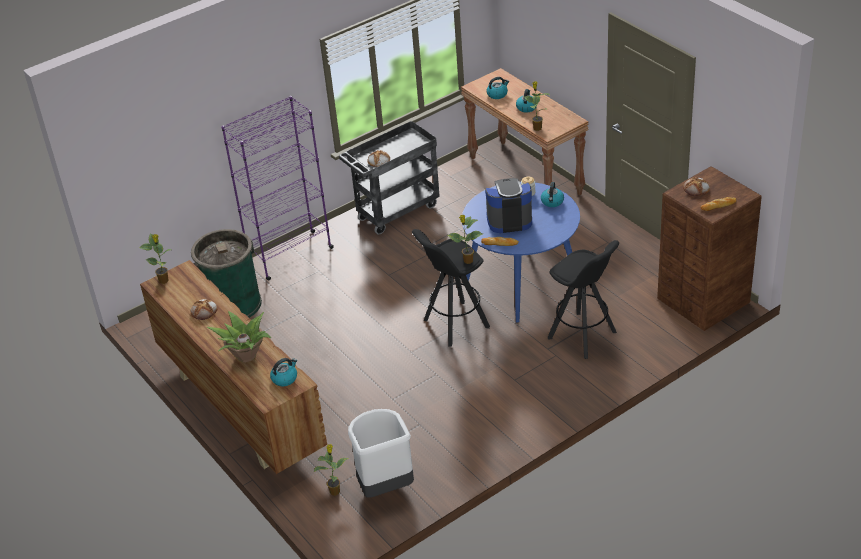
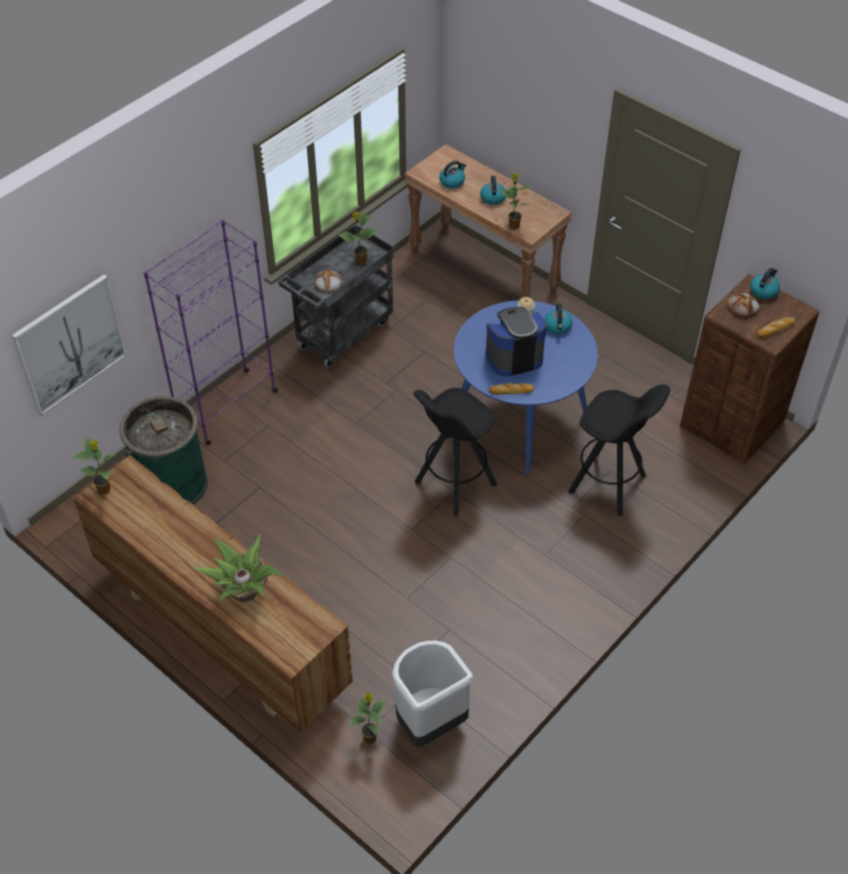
camera: 15 degrees left, 10 degrees up
bread [191,299,218,320] -> none
kettle [270,358,297,386] -> kettle moved to [750,268,780,299]
potted plant [447,215,483,264] -> potted plant moved to [338,212,379,264]
none -> picture [11,274,127,416]

